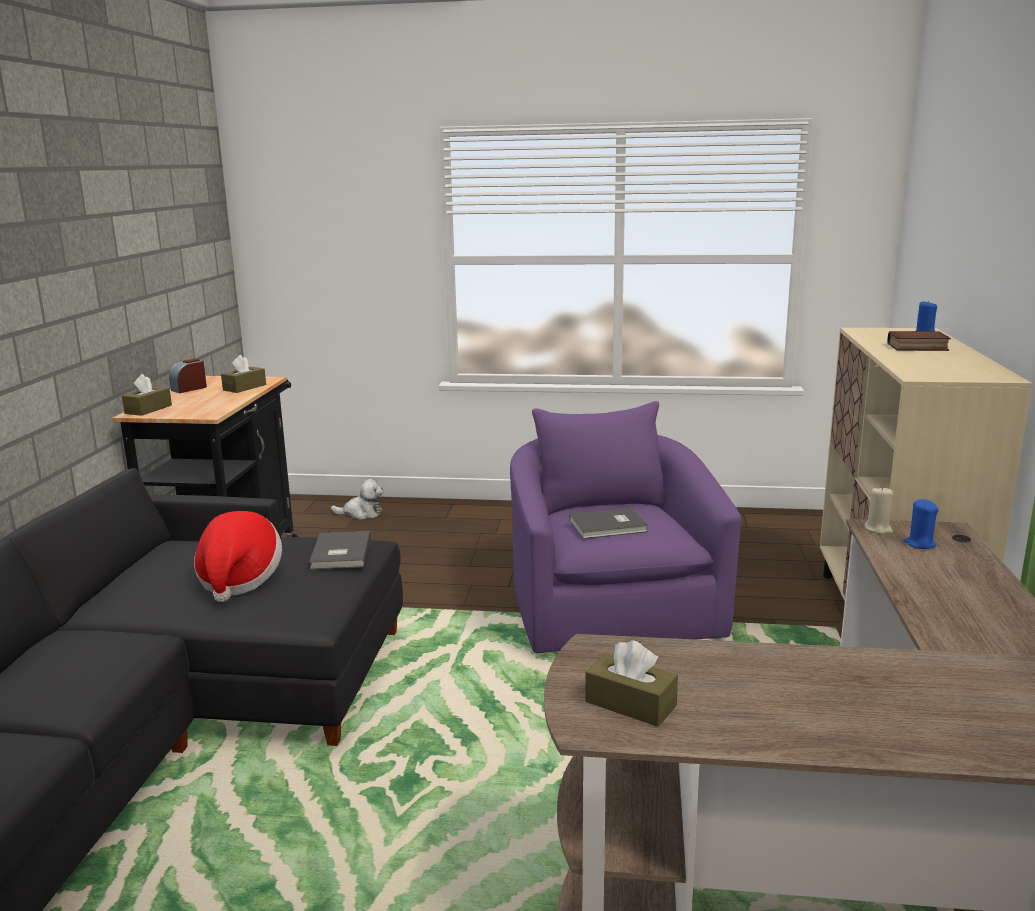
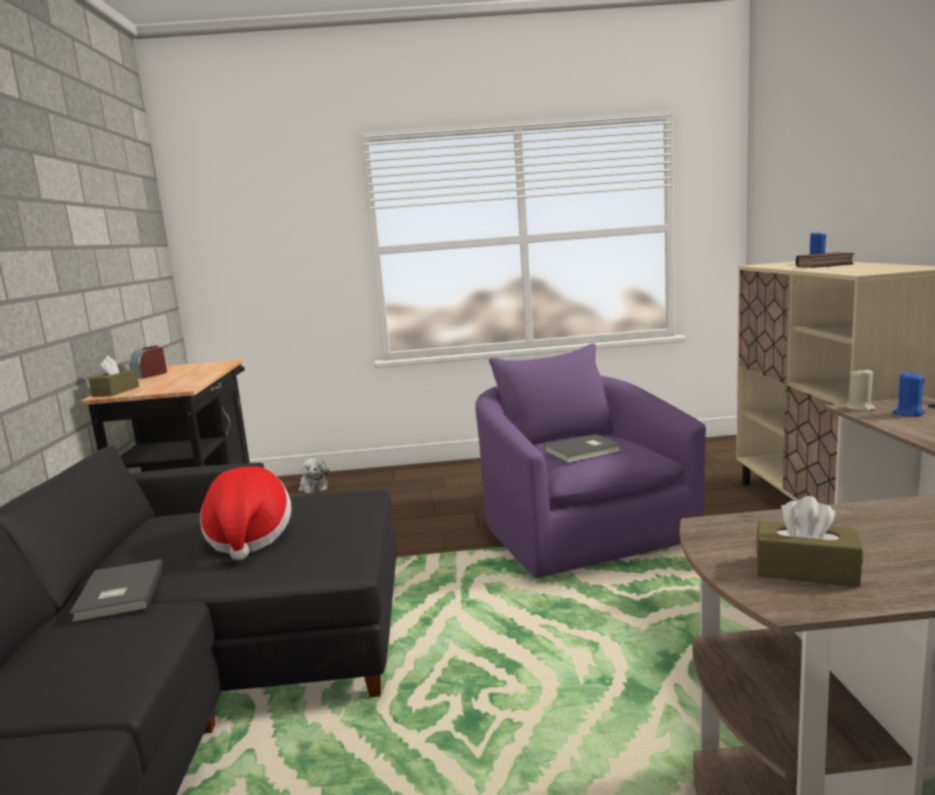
camera: 10 degrees left, 5 degrees down
brown tissue box [221,355,266,393] -> none
grey book [309,531,371,569] -> grey book moved to [69,559,164,622]
plush toy [331,479,383,520] -> plush toy turned 75 degrees clockwise [298,458,331,493]

